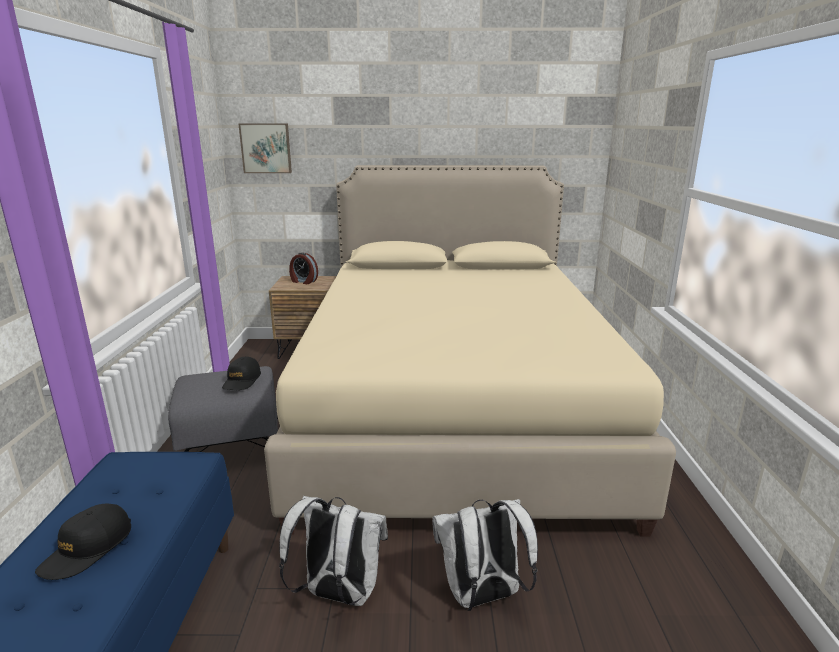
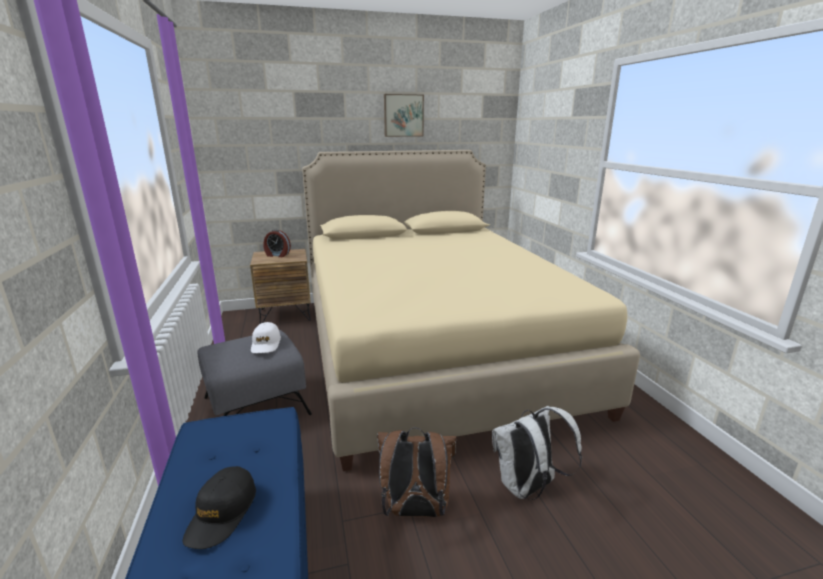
camera: 15 degrees left, 0 degrees up
black cap [222,357,261,390] -> white cap [251,322,281,353]
picture [239,124,292,173] -> picture moved to [384,94,424,137]
white backpack [279,496,388,606] -> brown backpack [377,427,456,517]

